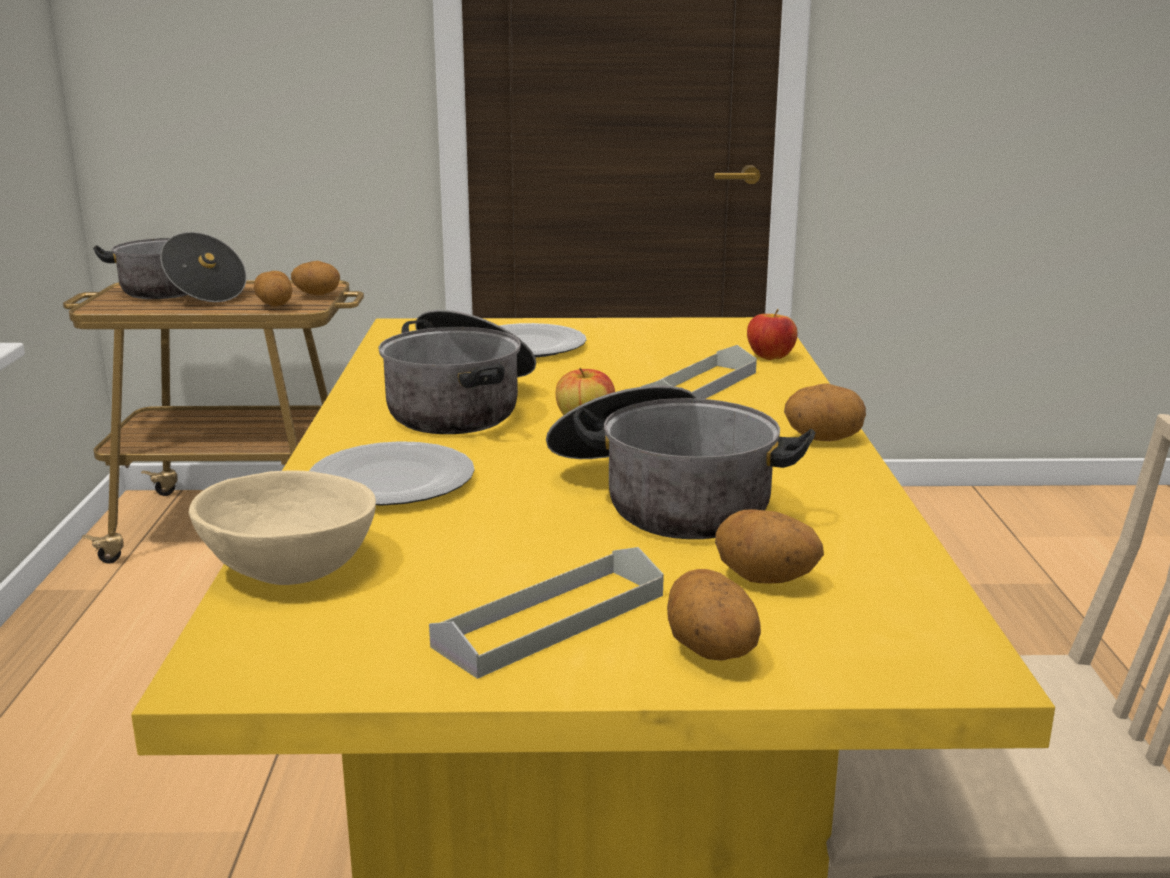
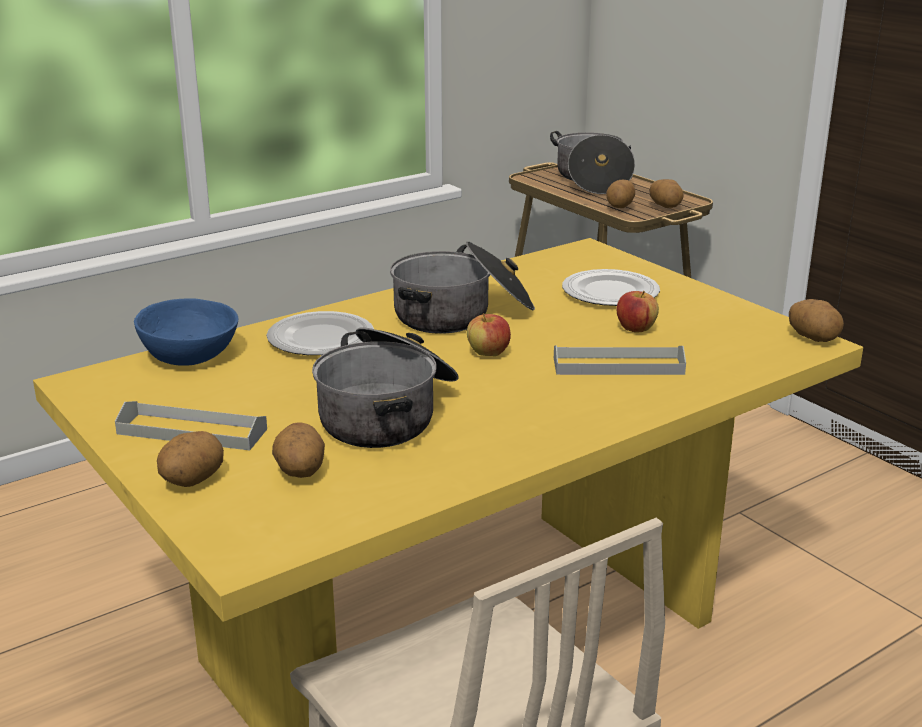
camera: 55 degrees right, 5 degrees up
beige bowl [189,470,376,585] -> blue bowl [134,299,238,366]
apple [747,309,798,360] -> apple moved to [617,291,659,333]
potato [784,383,866,441] -> potato moved to [789,299,844,342]

